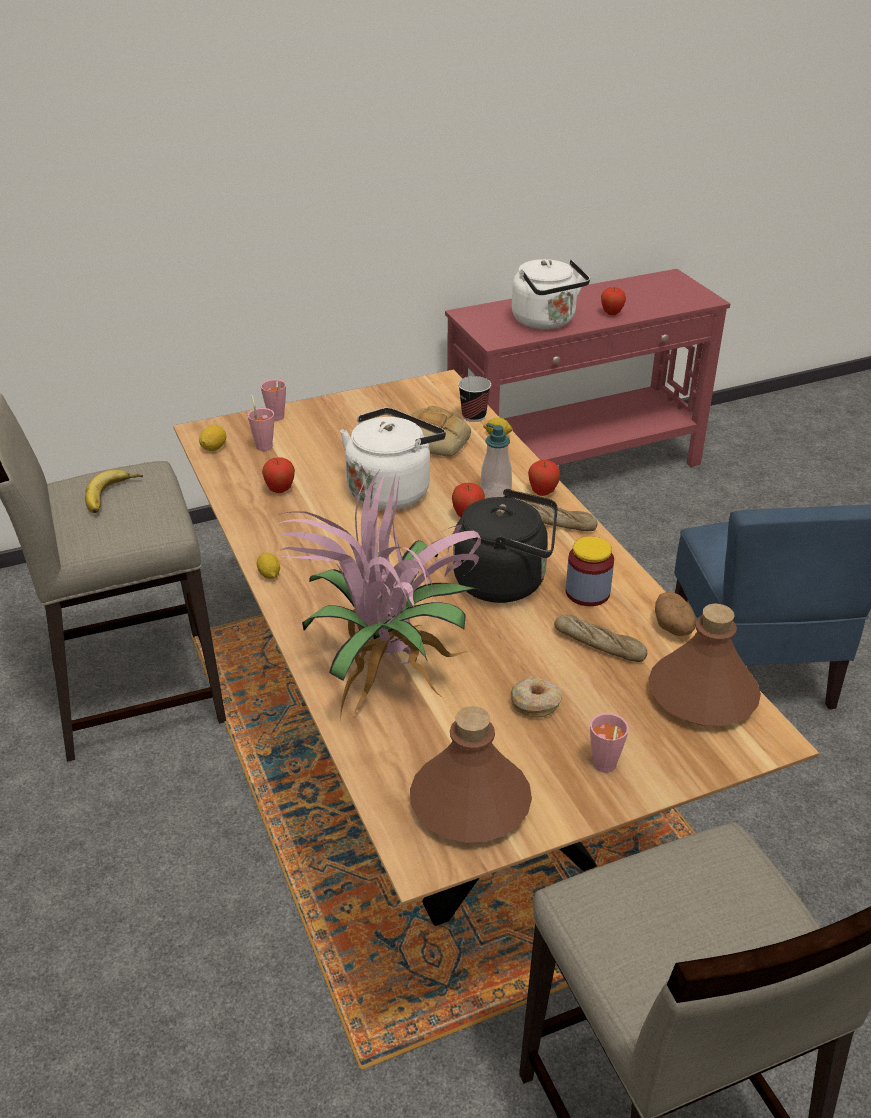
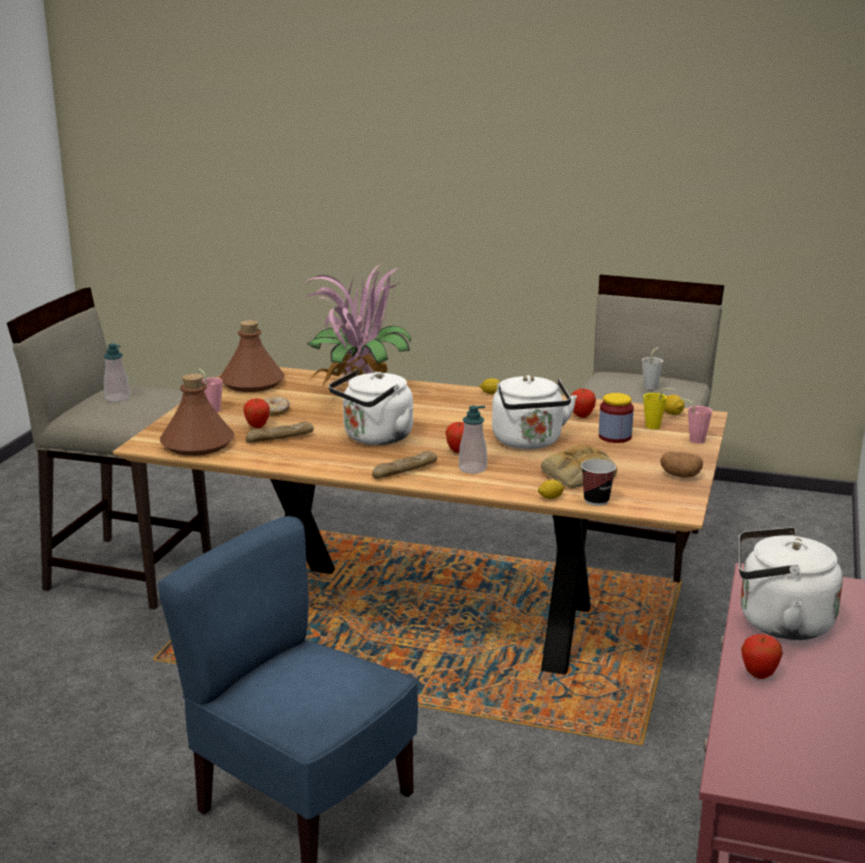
camera: 130 degrees right, 15 degrees down
banana [85,469,143,513] -> grey cup [642,347,663,390]
pink cup [248,395,274,451] -> yellow cup [643,388,675,429]
black kettle [453,489,558,603] -> white kettle [329,369,413,445]
apple [528,460,560,496] -> apple moved to [243,399,270,428]
jar [566,536,614,606] -> jar moved to [599,393,634,443]
potato [655,592,696,636] -> potato moved to [660,452,703,478]
none -> soap dispenser [104,343,130,402]

